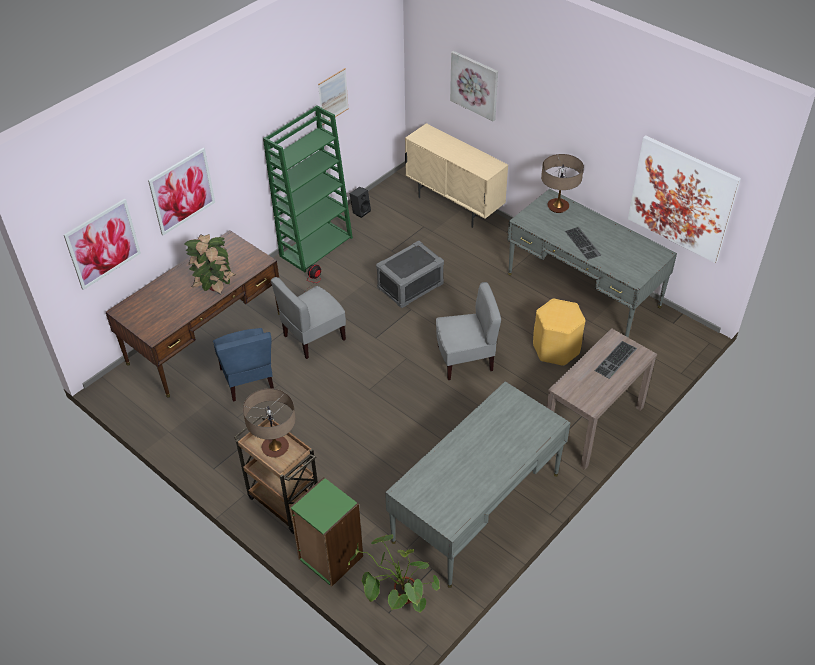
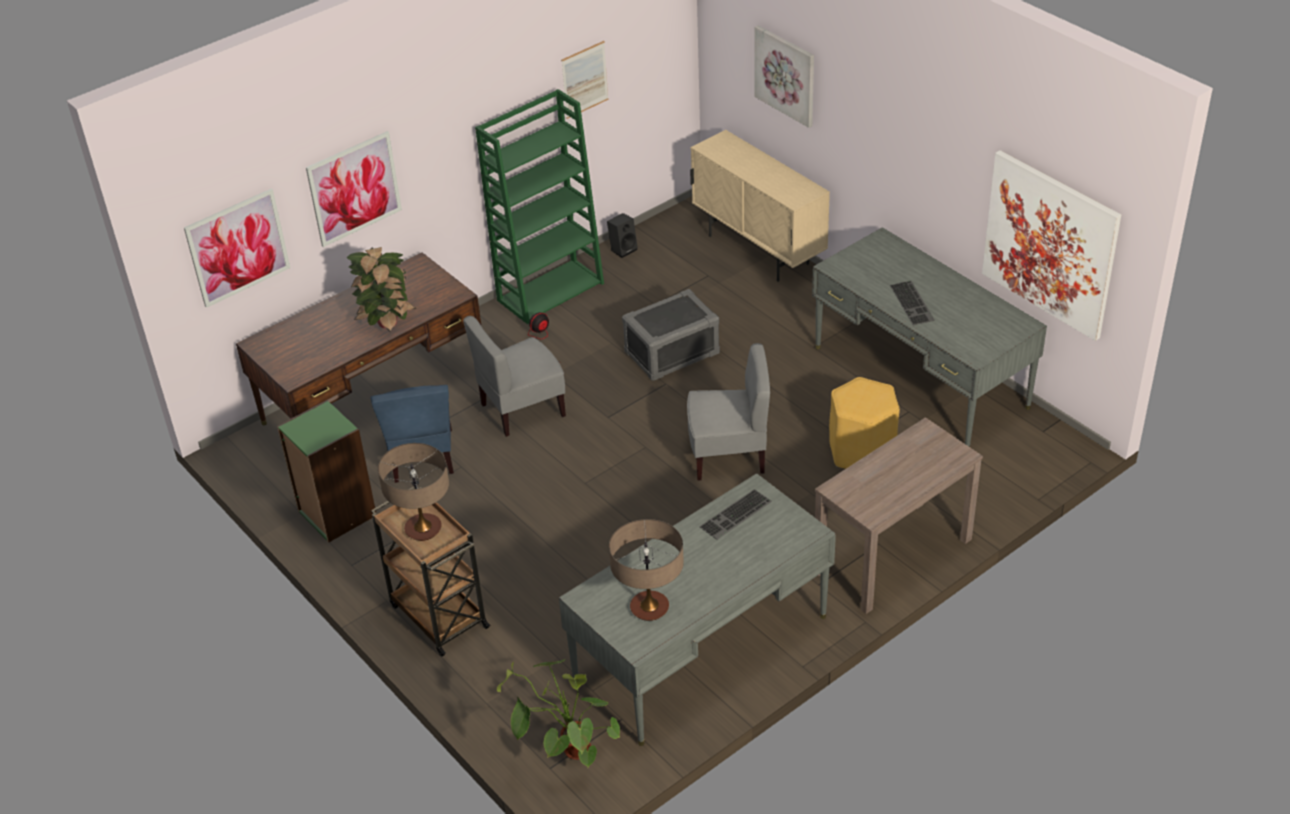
camera: 10 degrees right, 5 degrees down
green bookcase [290,477,363,587] -> green bookcase moved to [277,400,376,543]
table lamp [541,154,584,213] -> table lamp moved to [609,519,684,621]
keyboard [594,341,637,379] -> keyboard moved to [699,489,772,540]

